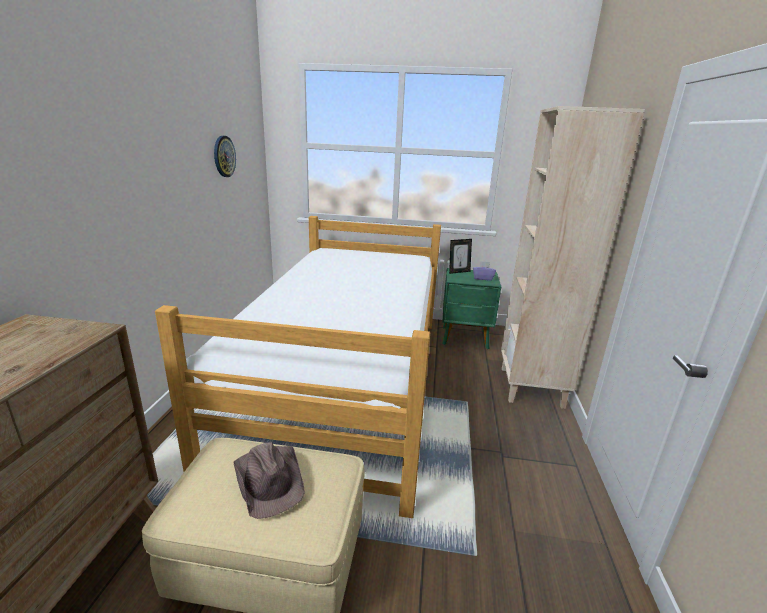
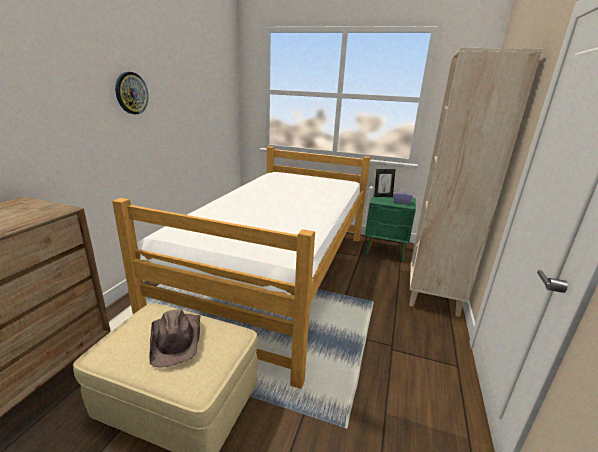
camera: 10 degrees right, 0 degrees up
wall clock [214,136,236,177] -> wall clock moved to [115,72,148,114]

